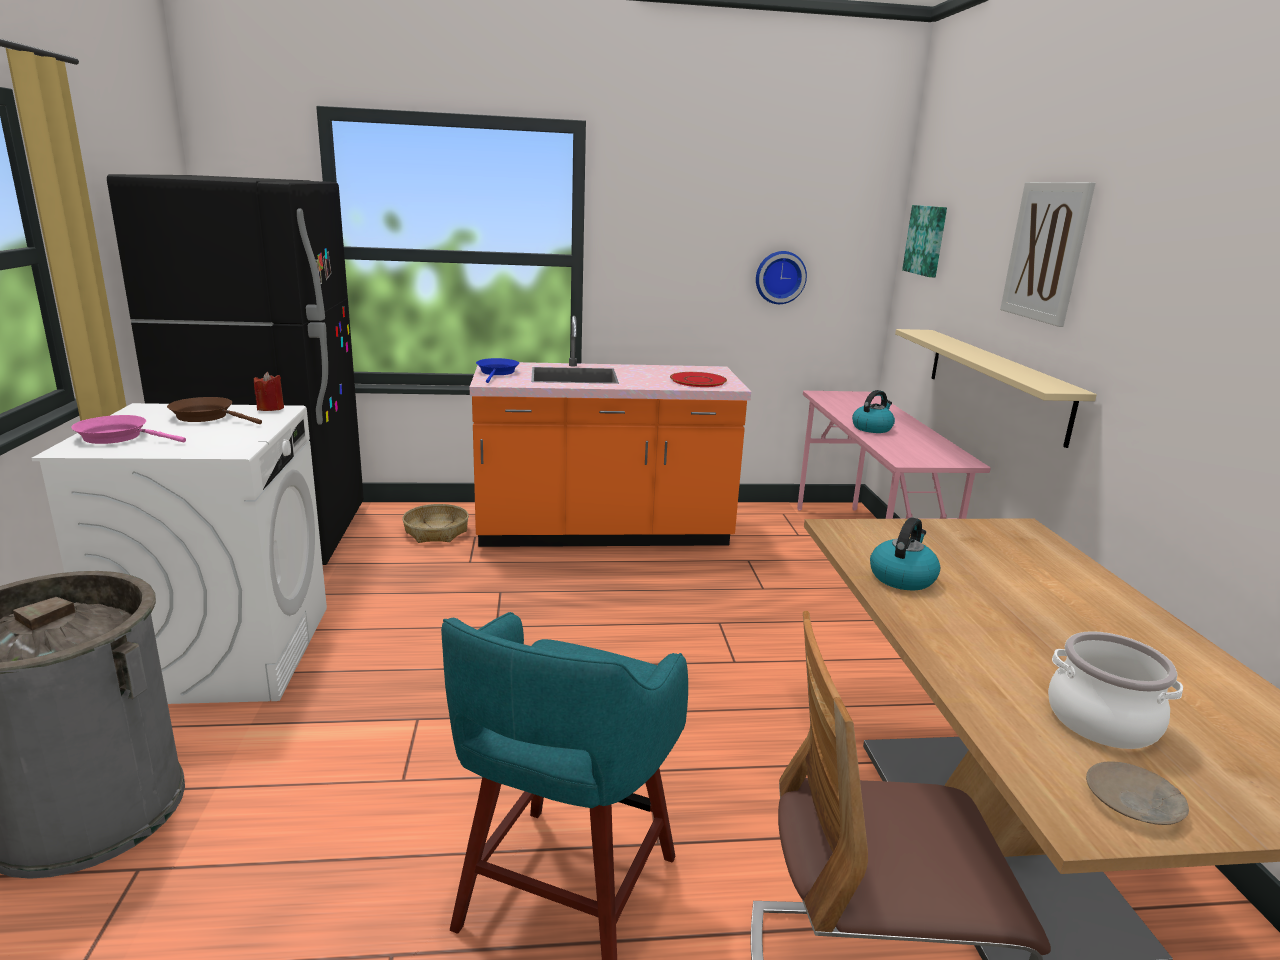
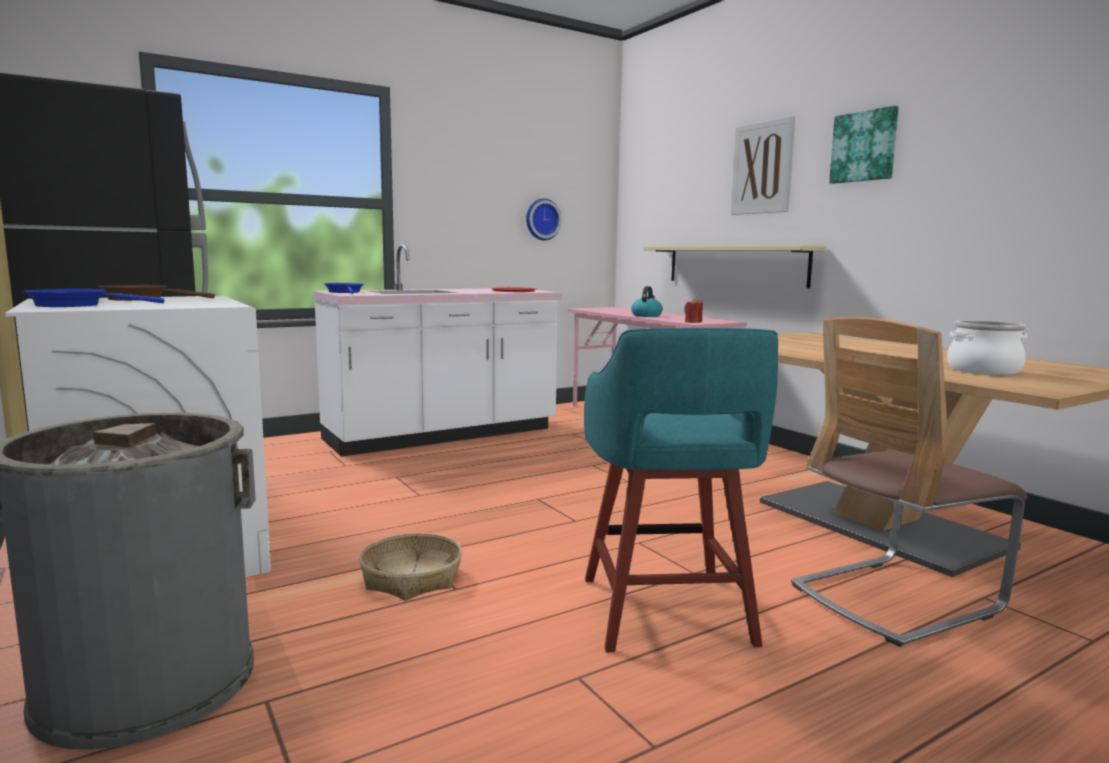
camera: 25 degrees left, 10 degrees down
pink frying pan [71,415,186,444] -> blue frying pan [23,289,164,307]
red candle [254,372,284,411] -> red candle moved to [684,298,703,323]
basket [402,504,469,543] -> basket moved to [359,533,462,601]
orange counter [470,316,751,547] -> white counter [313,244,562,456]
kettle [870,517,940,590] -> none
picture [902,205,947,277] -> picture moved to [829,106,899,184]
beige plate [1086,761,1189,825] -> none

